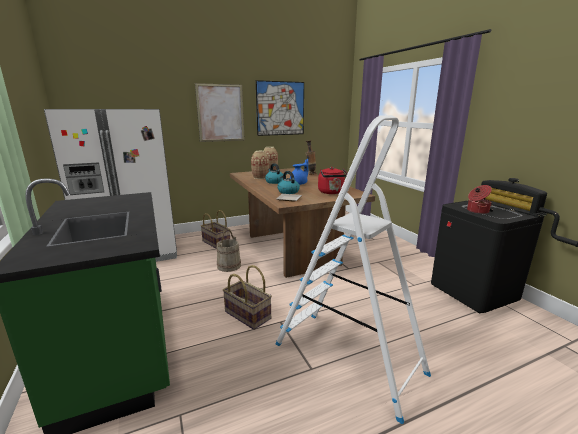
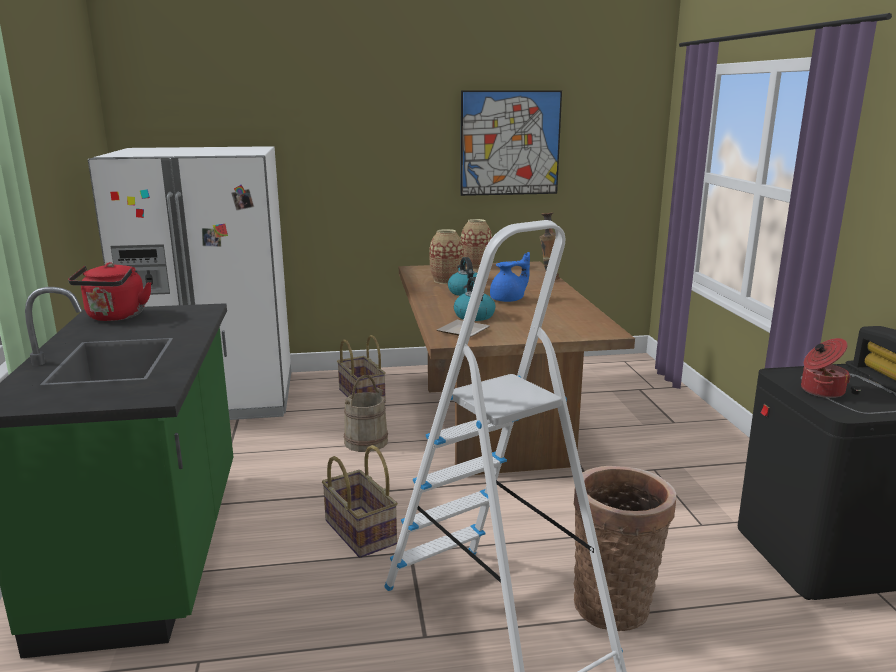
camera: 15 degrees right, 0 degrees up
picture [195,83,245,142] -> none
red kettle [318,167,348,194] -> red kettle moved to [68,262,151,321]
none -> basket [574,466,676,631]

